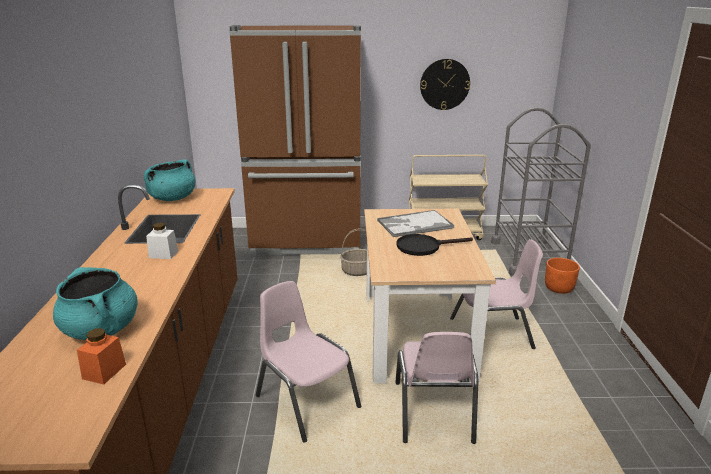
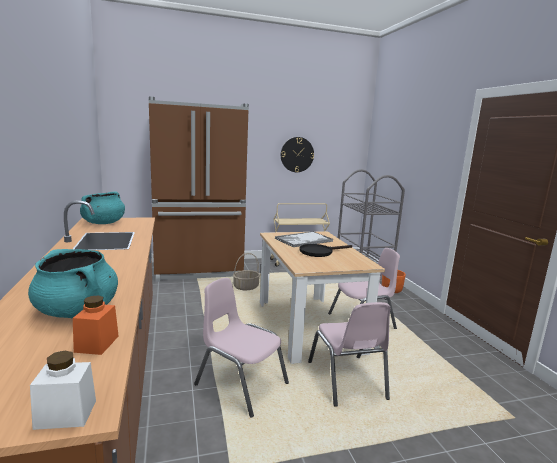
camera: 15 degrees left, 10 degrees down
white jar [146,223,178,259] -> white jar moved to [30,351,96,430]

